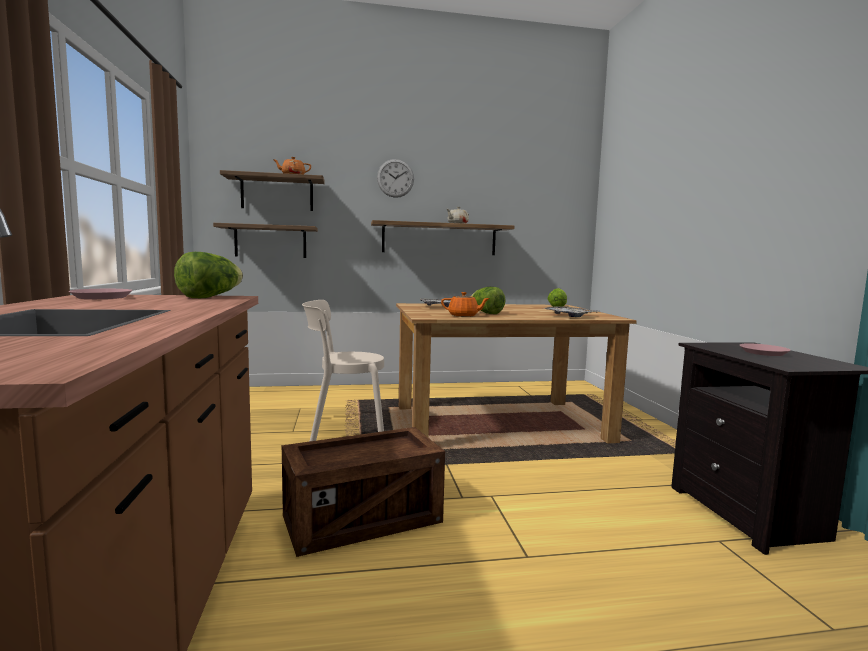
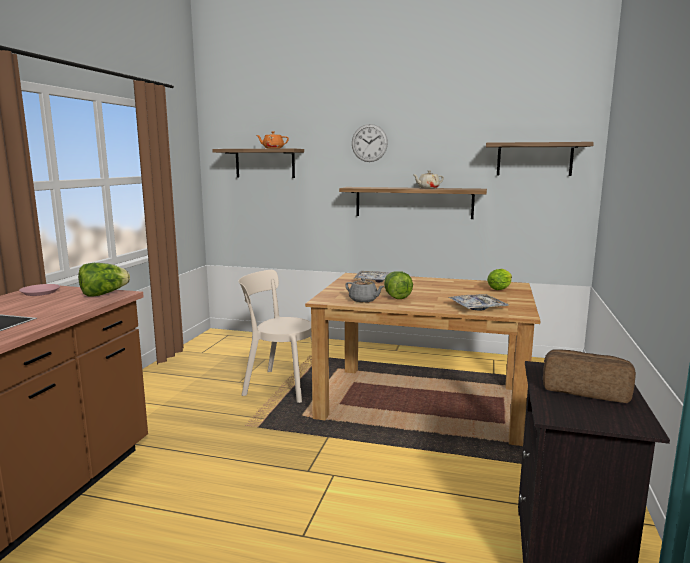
camera: 25 degrees right, 5 degrees up
shelf [213,223,318,258] -> shelf moved to [486,142,594,176]
crate [282,427,445,557] -> none
orange teapot [441,292,490,317] -> grey teapot [345,278,384,302]
pink plate [740,343,791,356] -> bread [543,349,636,403]

